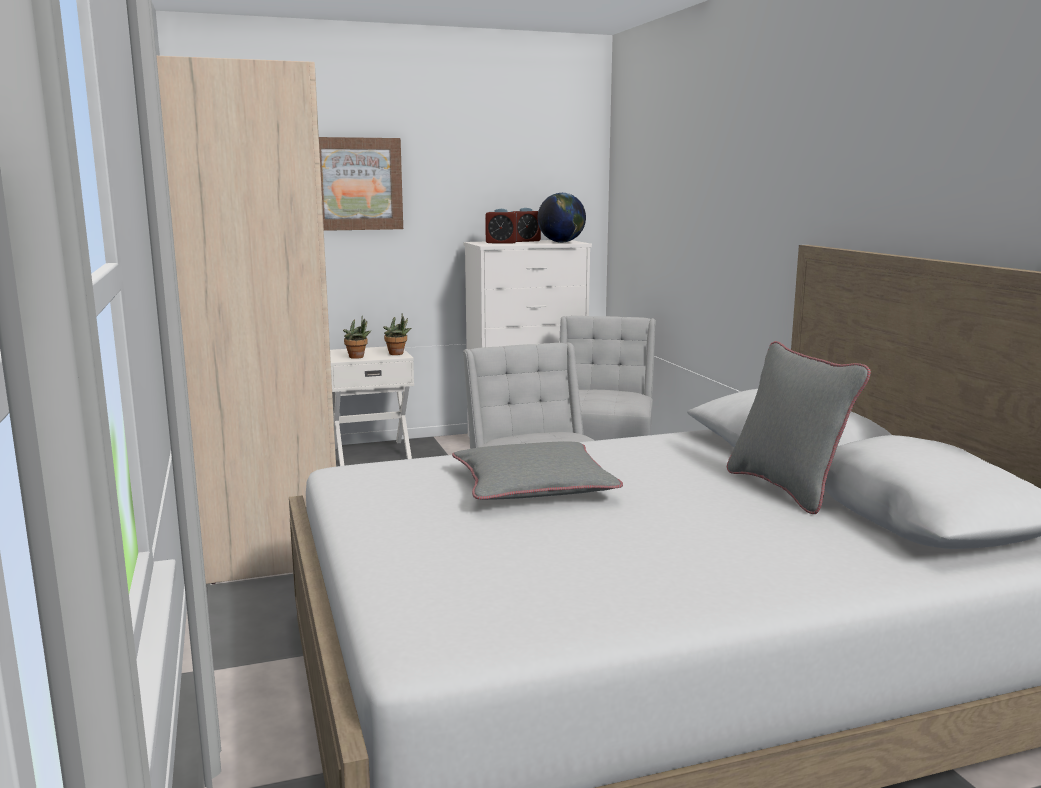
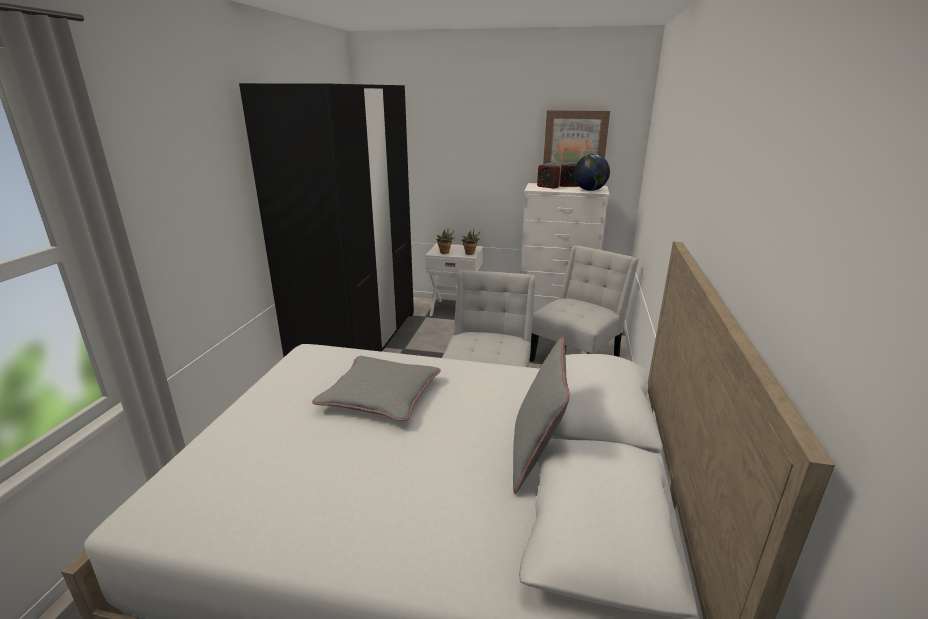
camera: 30 degrees right, 10 degrees up
beige wardrobe [156,56,336,584] -> black wardrobe [239,83,414,357]
picture [319,137,403,231] -> picture moved to [543,110,610,166]

